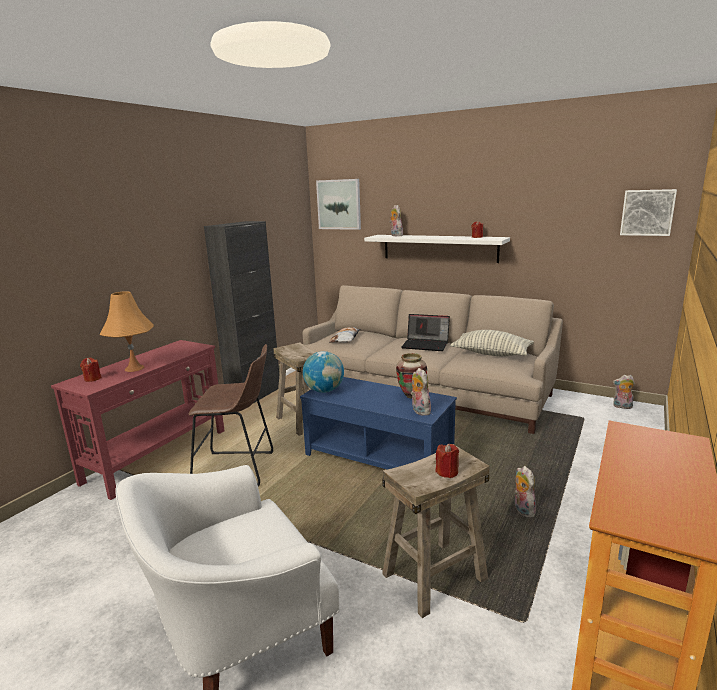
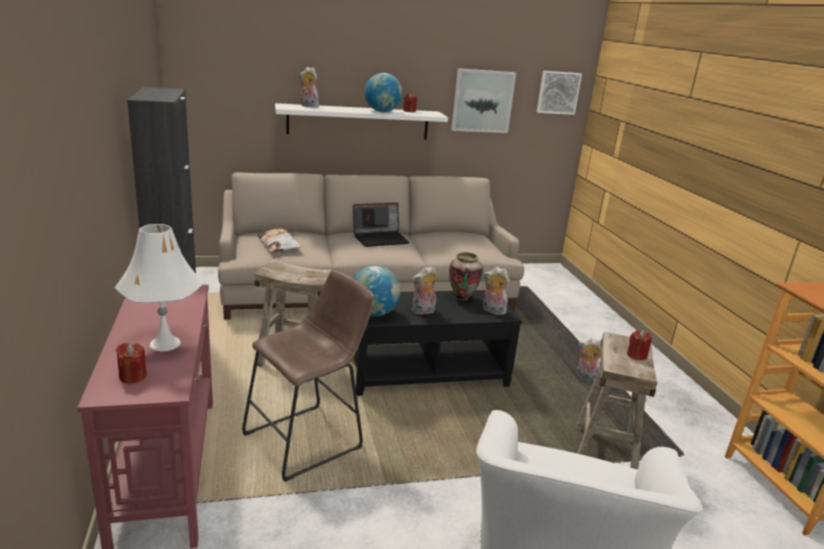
camera: 45 degrees left, 5 degrees up
orange table lamp [99,291,154,372] -> white table lamp [115,224,204,351]
blue coffee table [300,377,457,469] -> black coffee table [354,290,522,396]
picture [316,179,361,230] -> picture moved to [451,68,516,133]
pillow [450,330,534,357] -> none
plush toy [613,375,635,409] -> plush toy moved to [412,266,437,315]
none -> globe [365,73,402,112]

